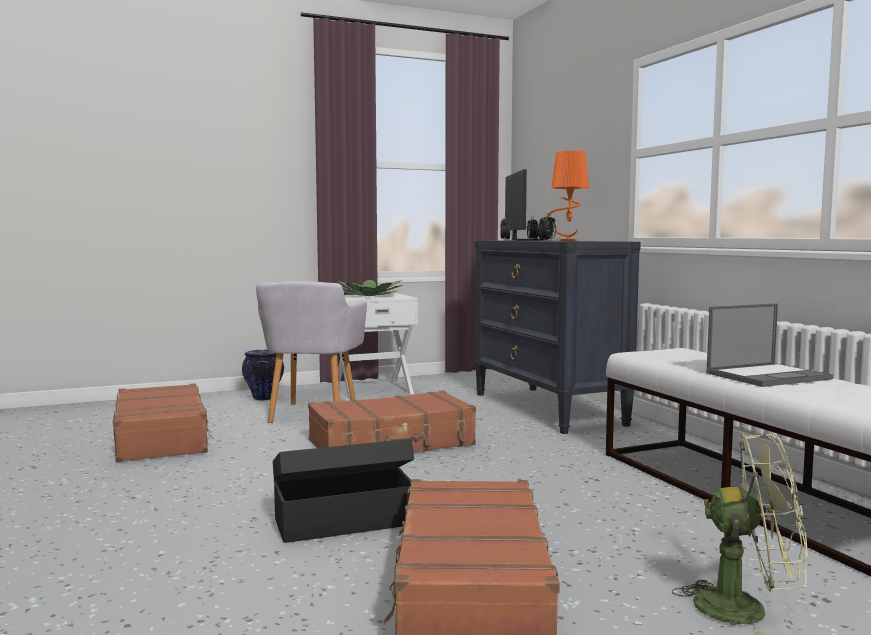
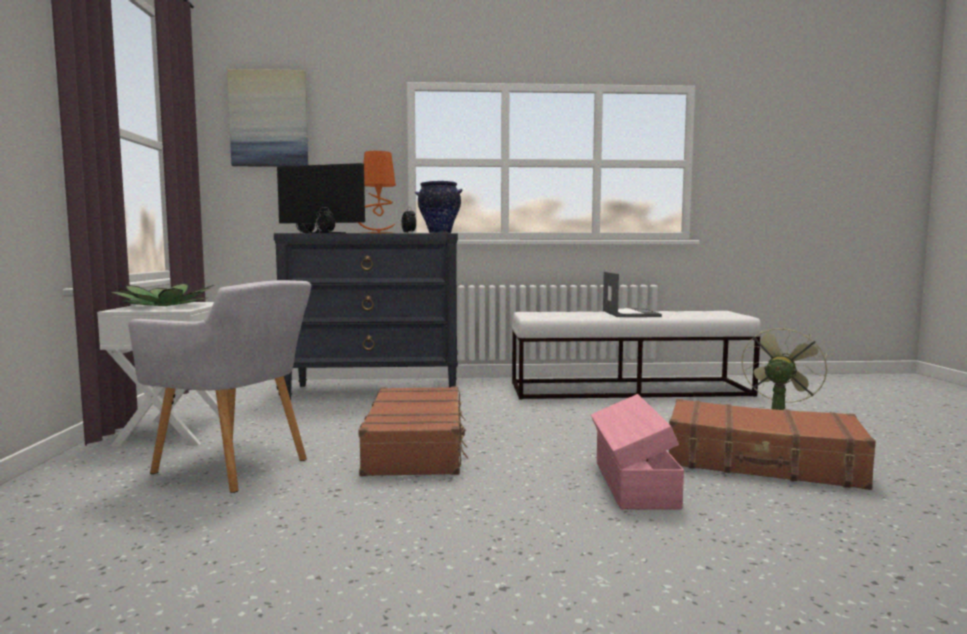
camera: 70 degrees left, 0 degrees up
brown suitcase [113,383,214,462] -> none
vase [242,350,284,401] -> vase moved to [415,181,463,233]
black storage box [273,439,414,543] -> pink storage box [591,394,684,509]
none -> picture [227,69,308,167]

